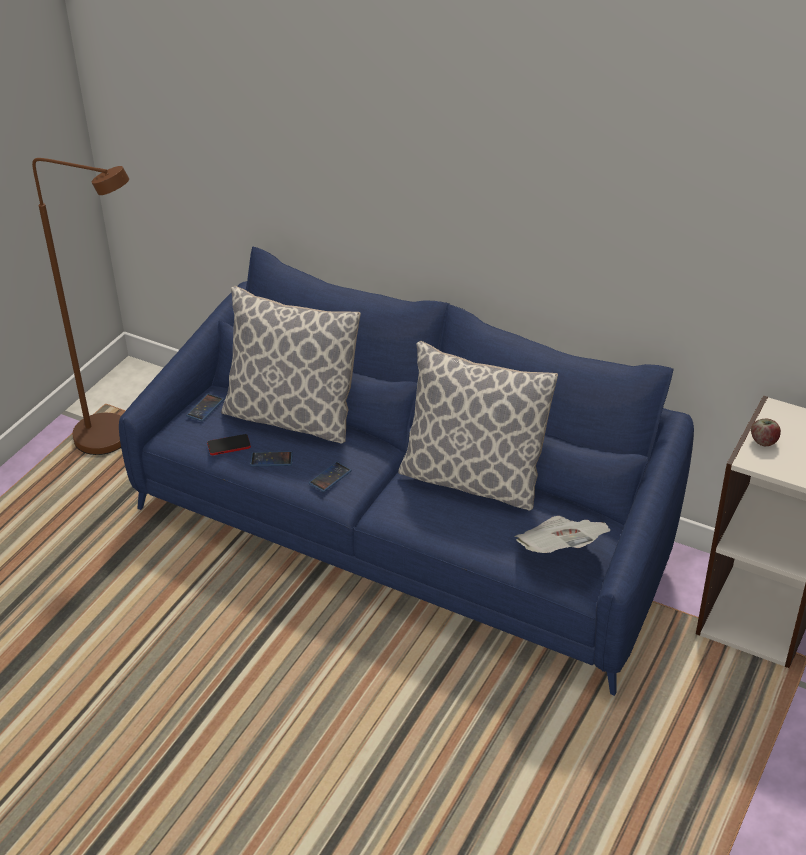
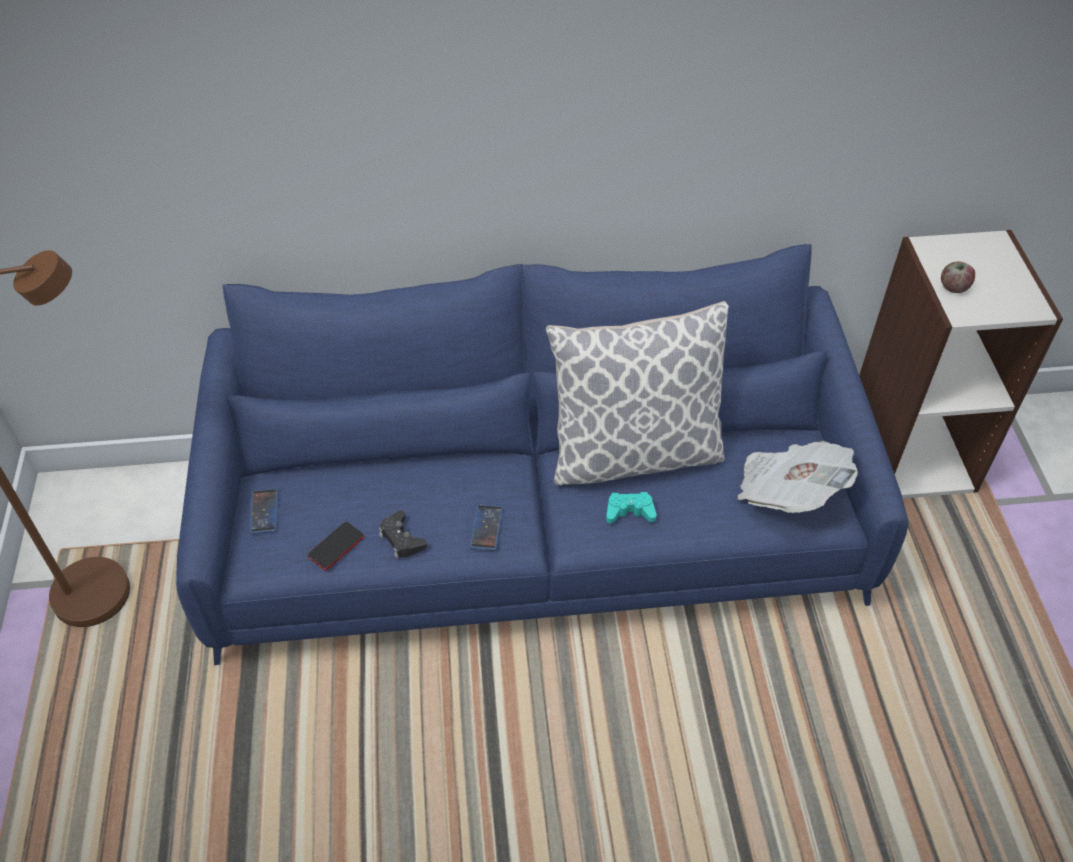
camera: 35 degrees left, 10 degrees up
pillow [221,286,361,444] -> none
phone [250,451,293,467] -> black game controller [379,510,427,558]
none -> turquoise game controller [606,492,657,523]

